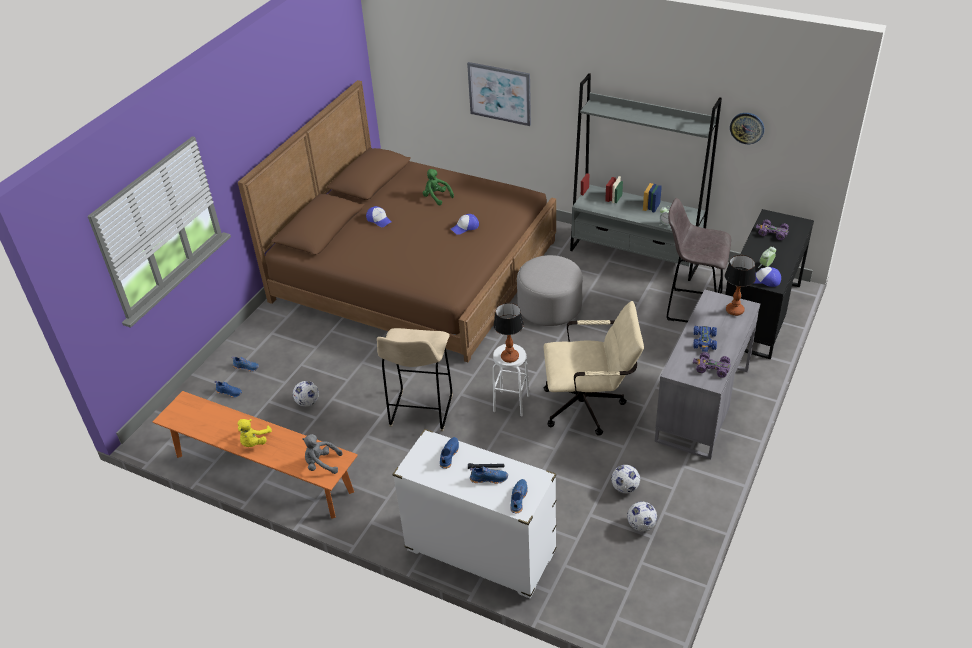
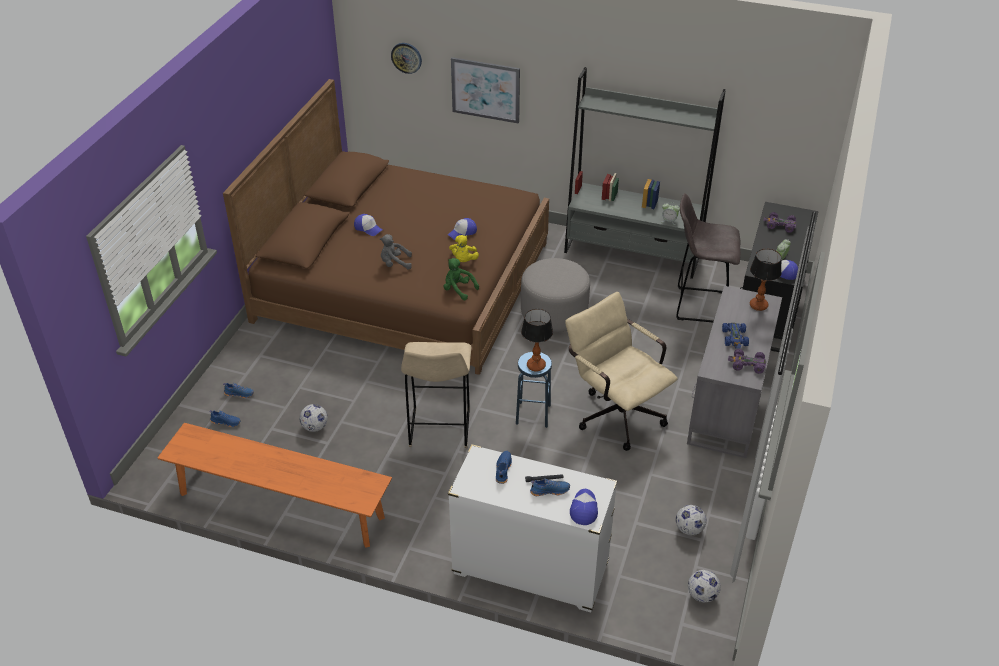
camera: 10 degrees left, 0 degrees up
yellow plush toy [238,419,272,447] -> yellow plush toy moved to [449,235,479,262]
grey plush toy [302,434,342,474] -> grey plush toy moved to [380,234,412,269]
green plush toy [423,169,454,205] -> green plush toy moved to [443,258,479,300]
white stool [493,344,530,417] -> blue stool [516,352,552,428]
blue shoe [511,479,528,513] -> cap [570,489,598,525]
beige office chair [544,301,644,436] -> beige office chair turned 120 degrees counterclockwise [565,292,678,451]
football [611,465,640,493] -> football moved to [688,570,721,603]
wall clock [730,113,764,144] -> wall clock moved to [391,43,422,74]

